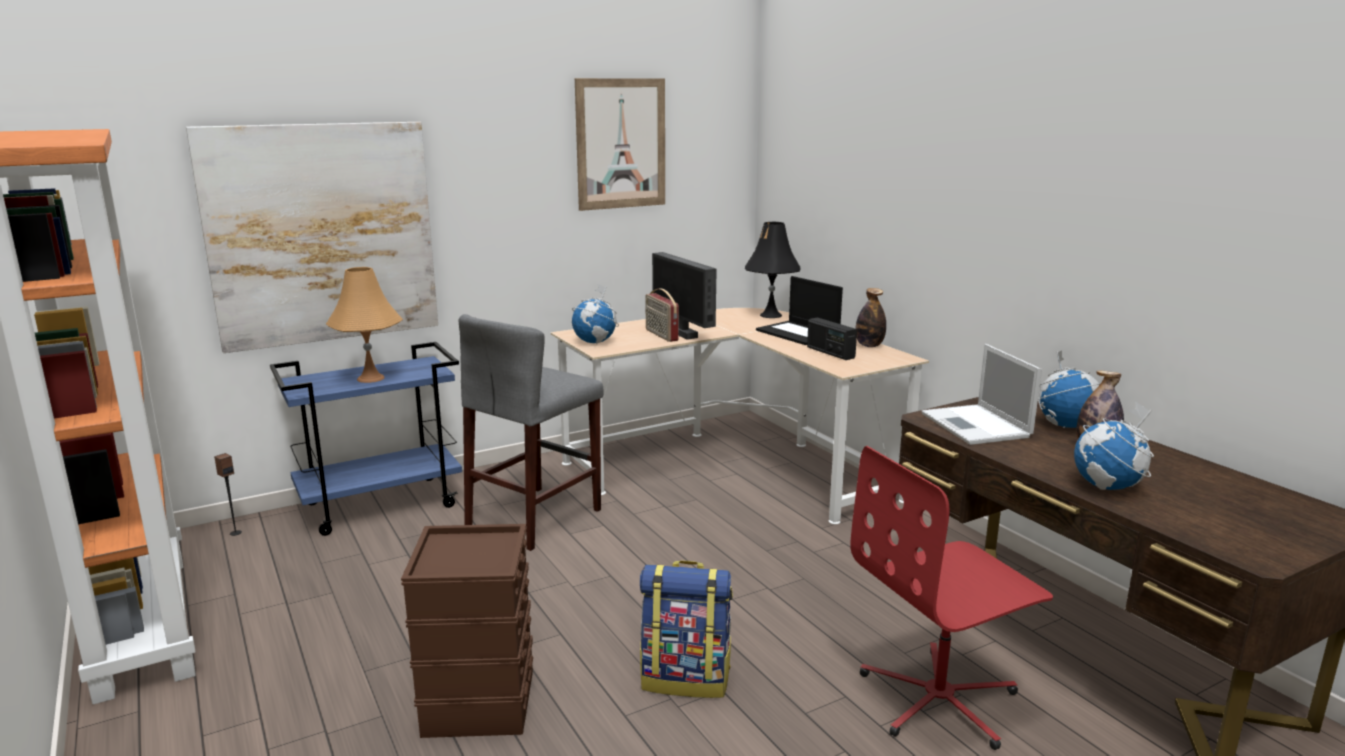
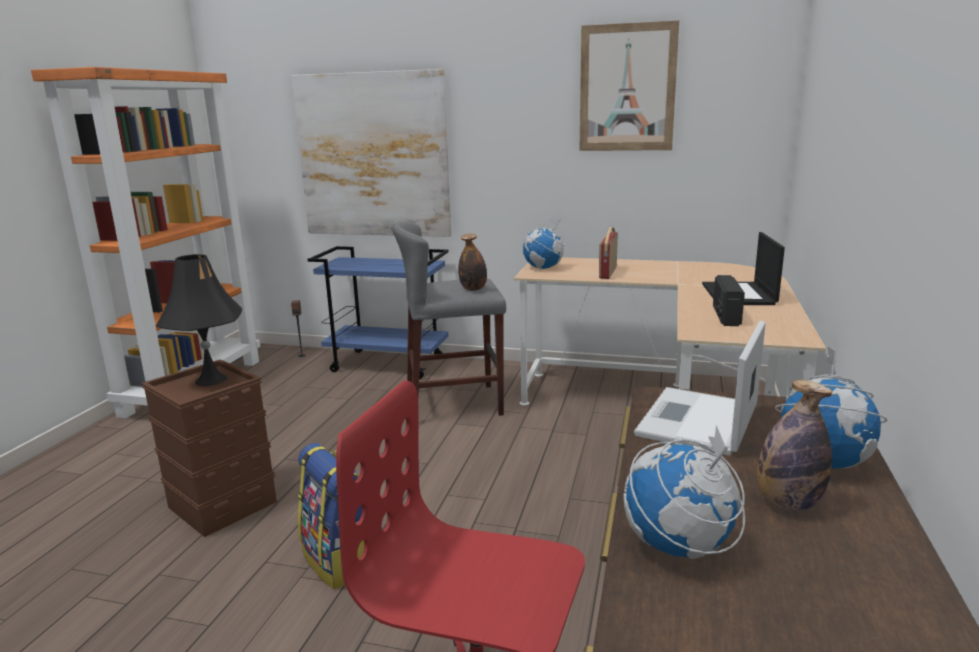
camera: 45 degrees right, 0 degrees up
orange table lamp [326,267,403,383] -> none
monitor [652,252,717,340] -> none
black table lamp [745,222,801,318] -> black table lamp moved to [156,254,242,386]
bottle [856,288,886,347] -> bottle moved to [458,234,487,291]

